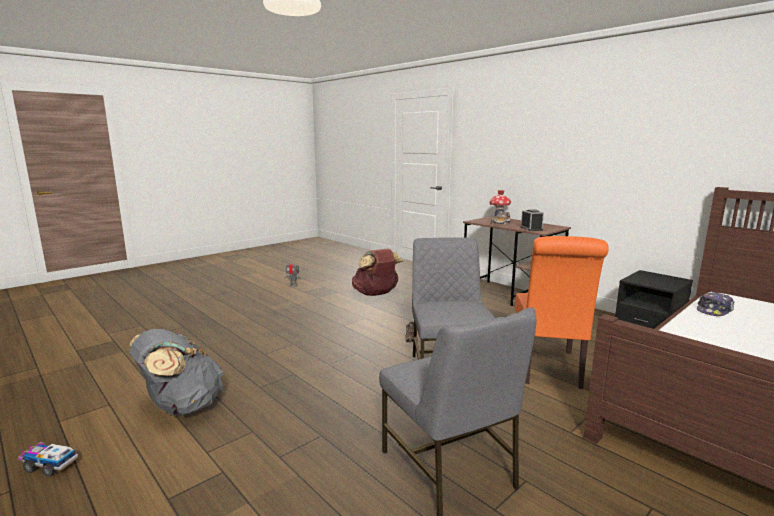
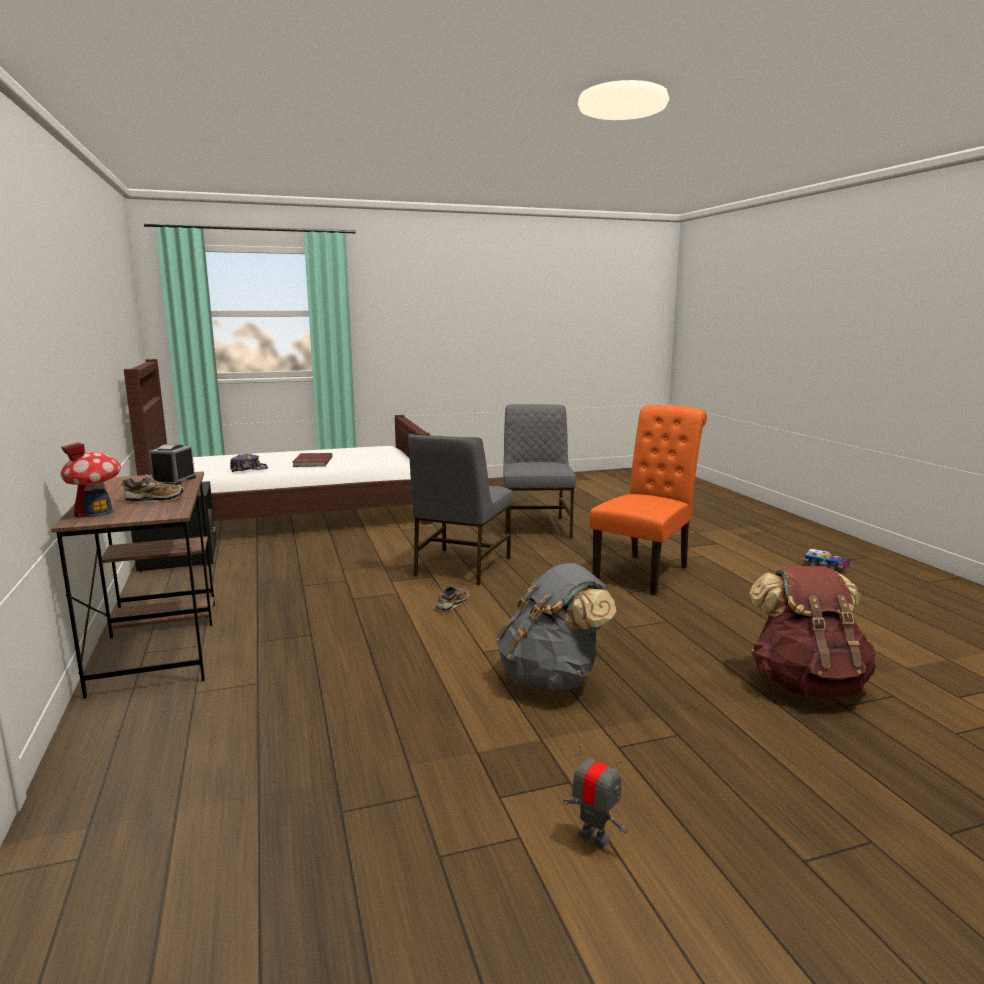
camera: 155 degrees left, 0 degrees up
grey backpack [129,329,224,416] -> grey backpack moved to [496,563,616,690]
brown backpack [352,248,403,296] -> brown backpack moved to [749,566,876,698]
orange chair [515,236,609,389] -> orange chair moved to [590,405,707,595]
none -> red book [293,453,332,467]

